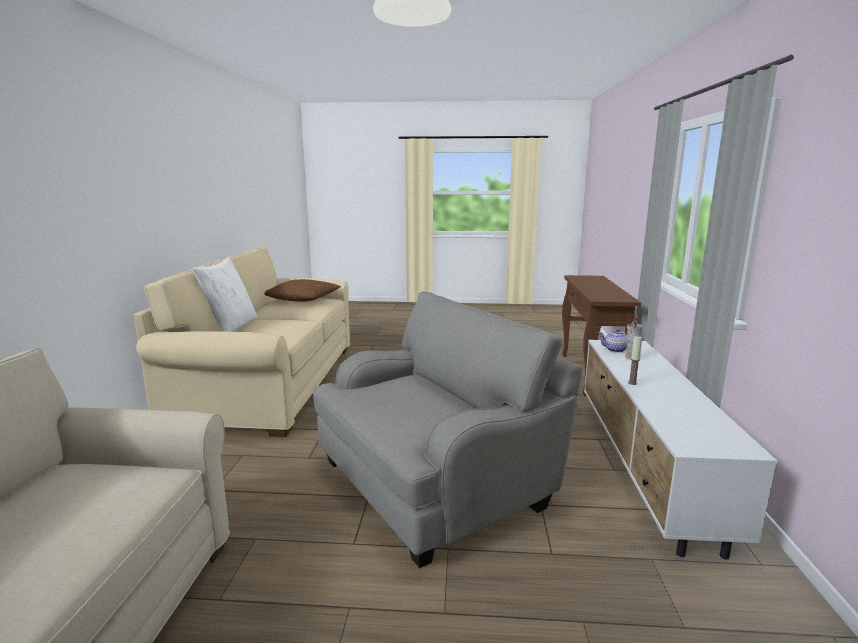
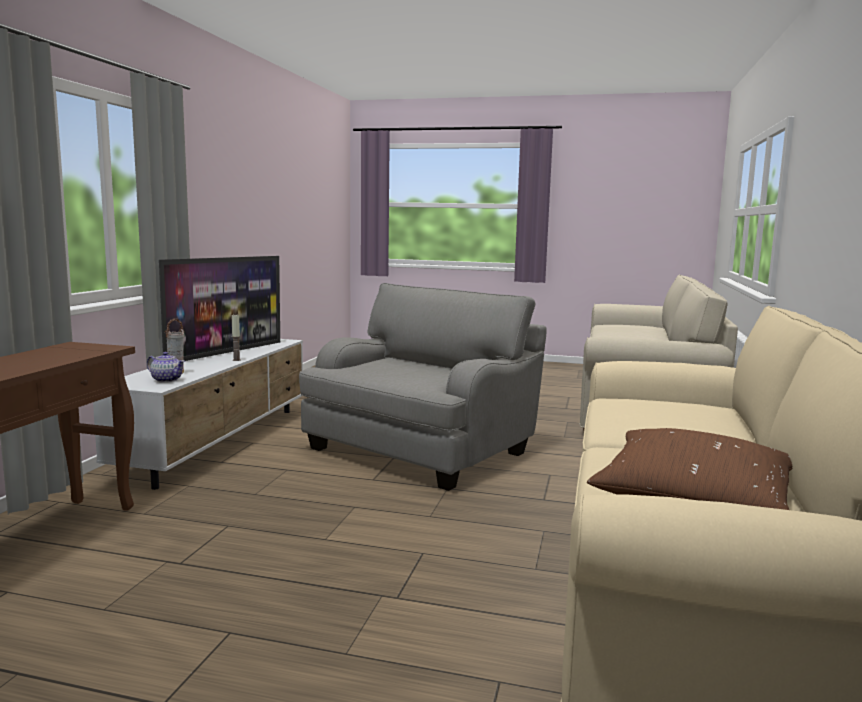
camera: 170 degrees left, 5 degrees down
white pillow [192,257,258,332] -> none
grey armchair [313,292,583,568] -> grey armchair turned 150 degrees clockwise [299,283,547,491]
none -> television [159,256,280,361]

